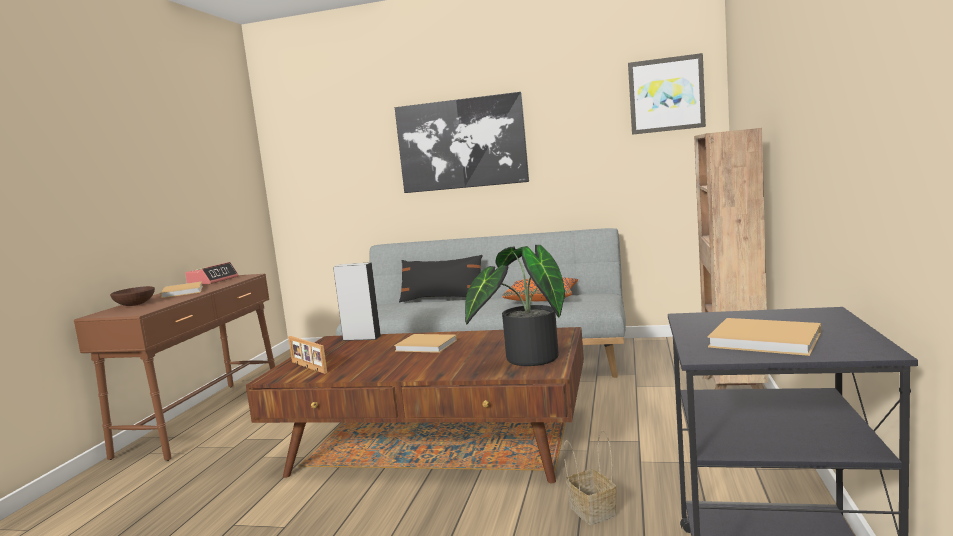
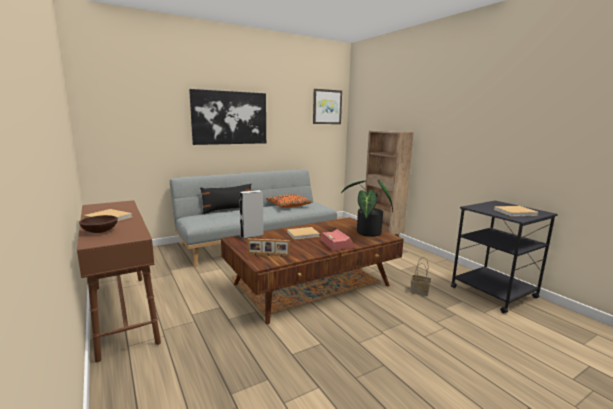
camera: 45 degrees left, 5 degrees up
alarm clock [185,262,239,284] -> alarm clock moved to [322,229,355,251]

